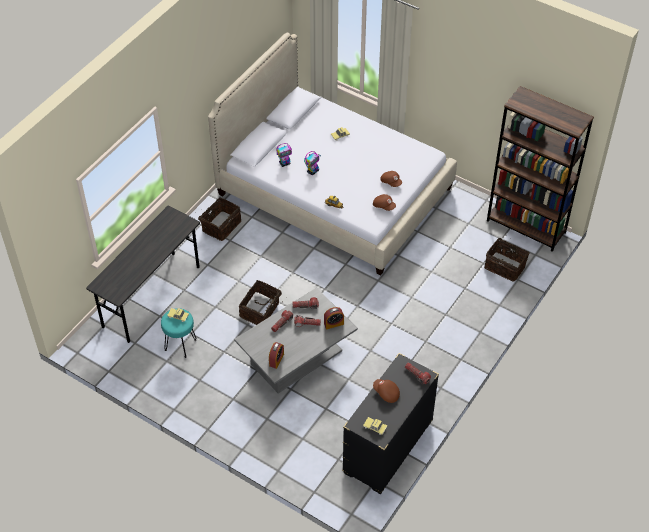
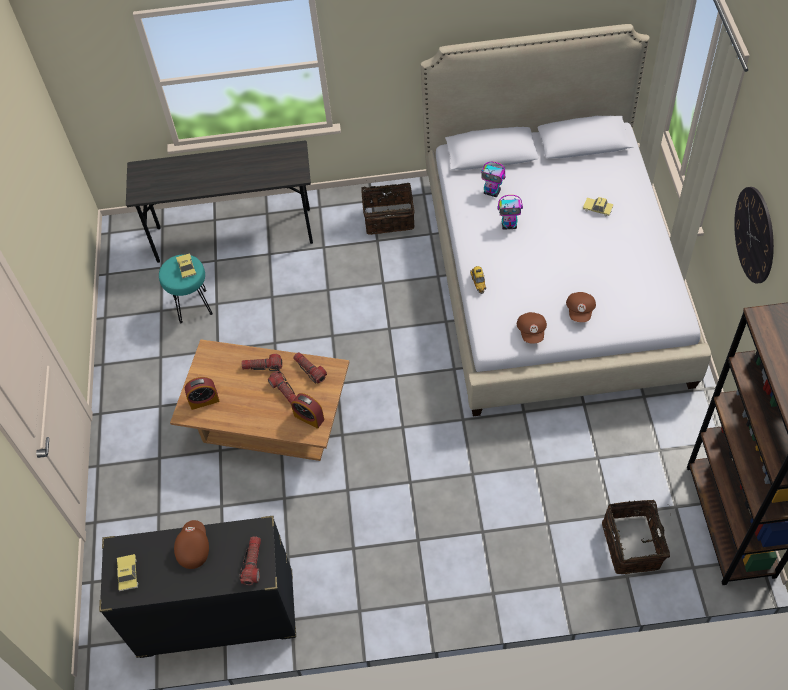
camera: 55 degrees right, 5 degrees up
grey coffee table [234,287,358,394] -> brown coffee table [170,339,349,461]
basket [239,280,282,325] -> none
none -> wall clock [734,187,774,284]

